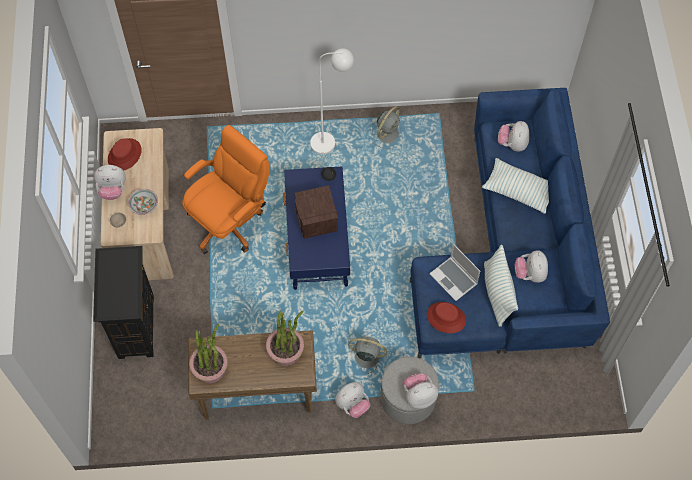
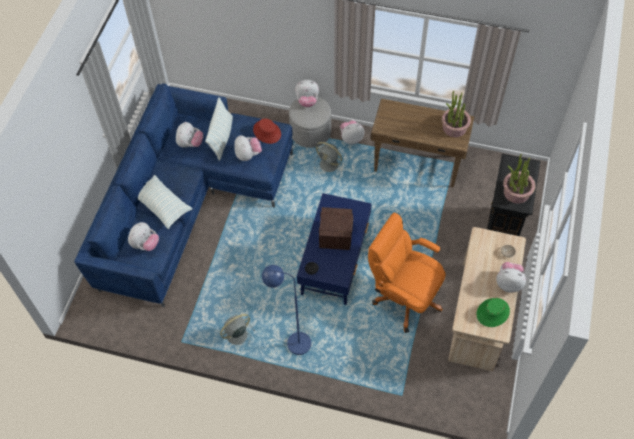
camera: 160 degrees left, 5 degrees down
red hat [108,138,142,171] -> green hat [477,298,510,327]
bowl [128,189,158,215] -> none
orange office chair [182,125,270,254] -> orange office chair turned 60 degrees clockwise [368,213,446,333]
potted plant [266,311,304,366] -> potted plant moved to [503,154,535,204]
white floor lamp [310,48,354,154] -> blue floor lamp [262,265,311,355]
laptop [429,244,480,301] -> plush toy [234,135,262,161]

